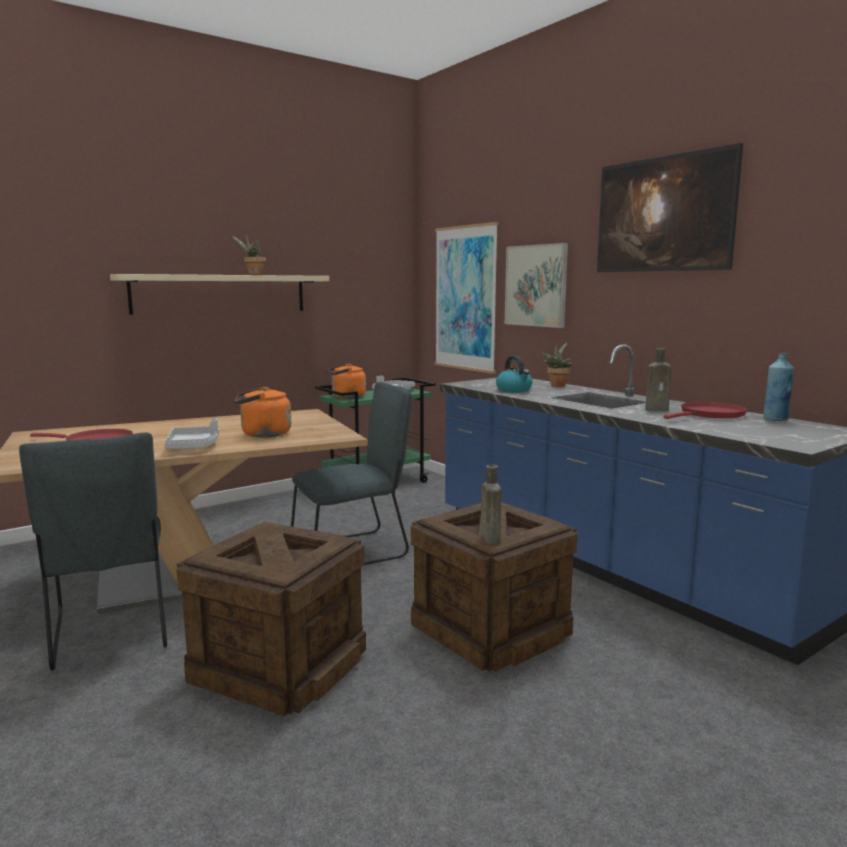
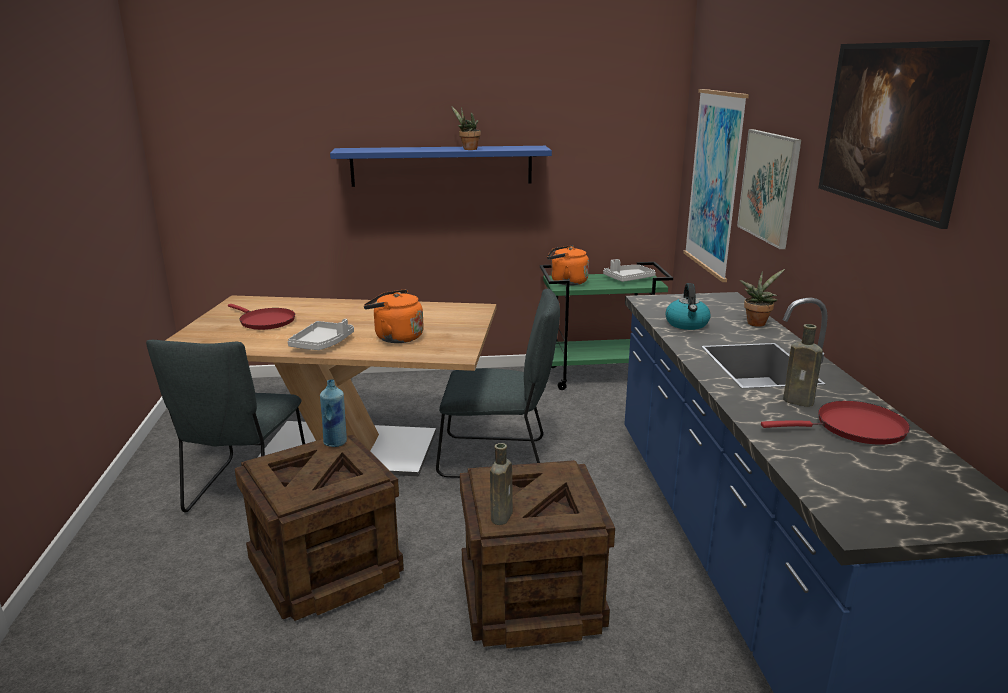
camera: 30 degrees right, 10 degrees up
beige shelf [110,274,329,315] -> blue shelf [330,146,552,187]
blue bottle [763,353,794,421] -> blue bottle moved to [320,379,347,447]

